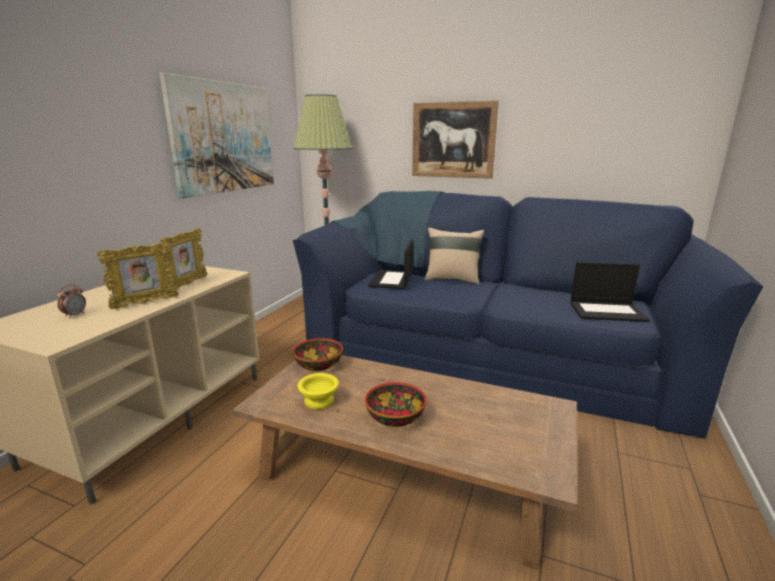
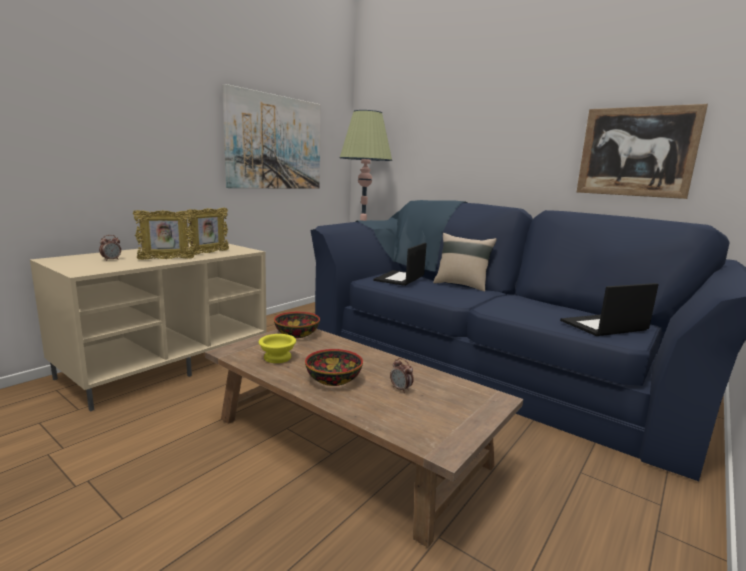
camera: 15 degrees right, 5 degrees down
picture [412,100,499,179] -> picture moved to [577,104,708,199]
laptop [570,262,649,322] -> laptop turned 135 degrees clockwise [560,283,659,336]
none -> alarm clock [390,358,414,393]

